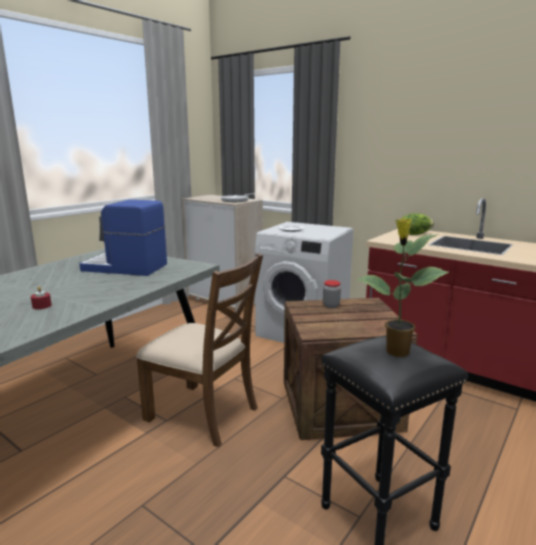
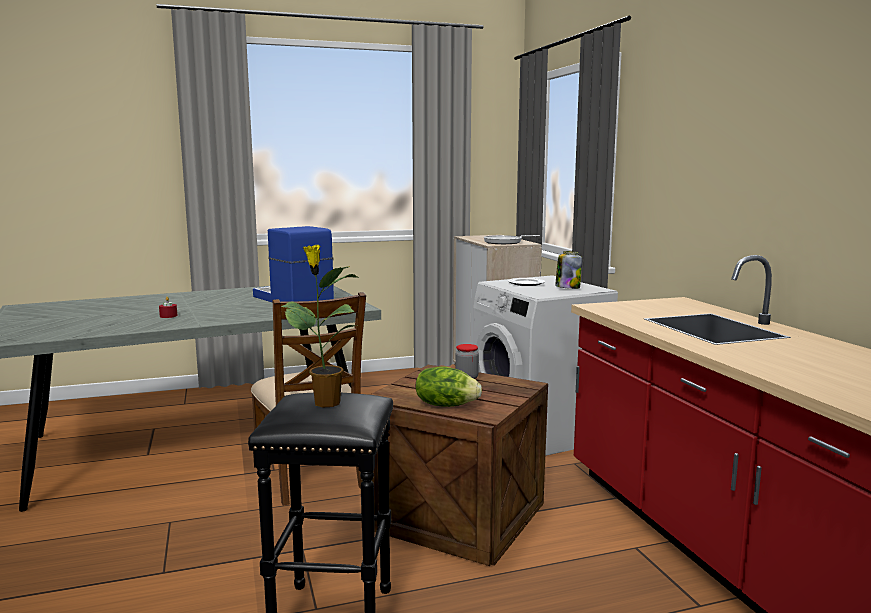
camera: 35 degrees right, 5 degrees down
lettuce [400,213,434,235] -> lettuce moved to [416,367,482,407]
none -> jar [555,251,583,289]

